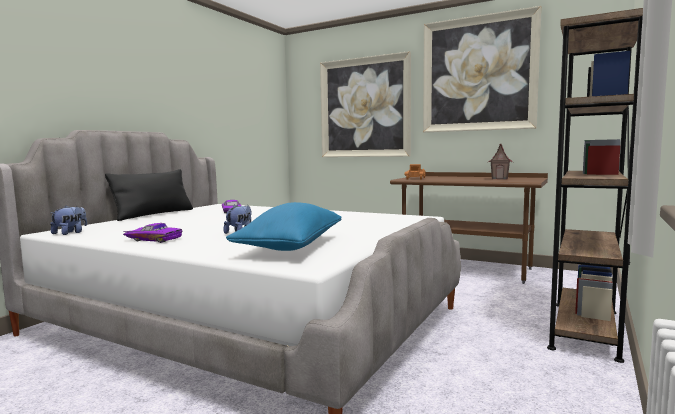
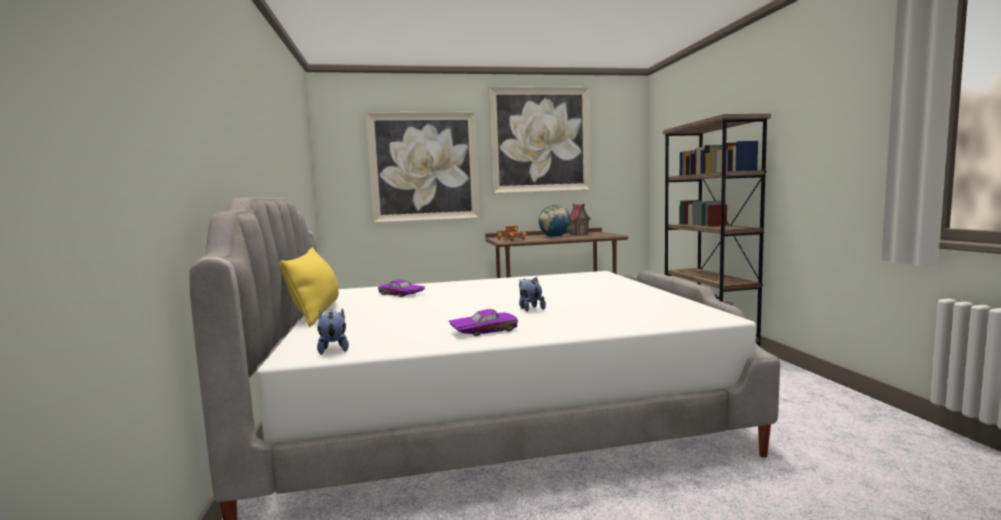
camera: 40 degrees left, 0 degrees up
black pillow [105,169,193,221] -> yellow pillow [279,248,339,327]
blue pillow [226,202,342,251] -> none
none -> globe [539,205,571,237]

